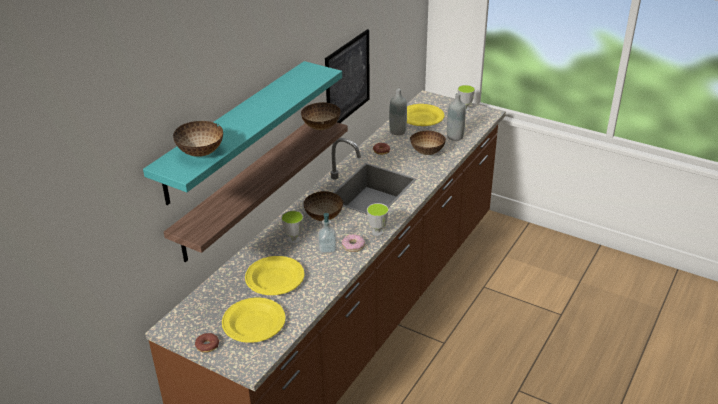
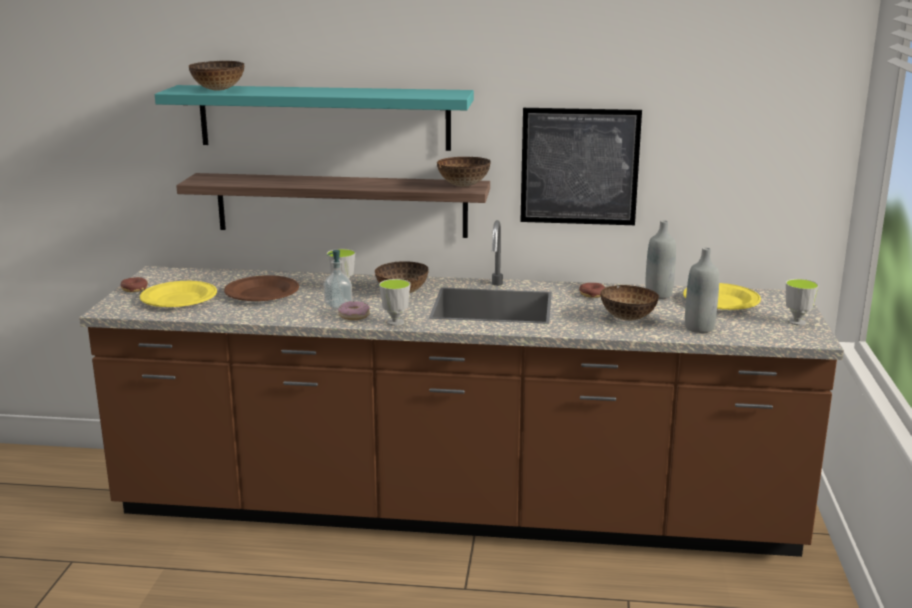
camera: 65 degrees right, 15 degrees down
yellow plate [245,256,305,295] -> brown plate [224,275,299,301]

